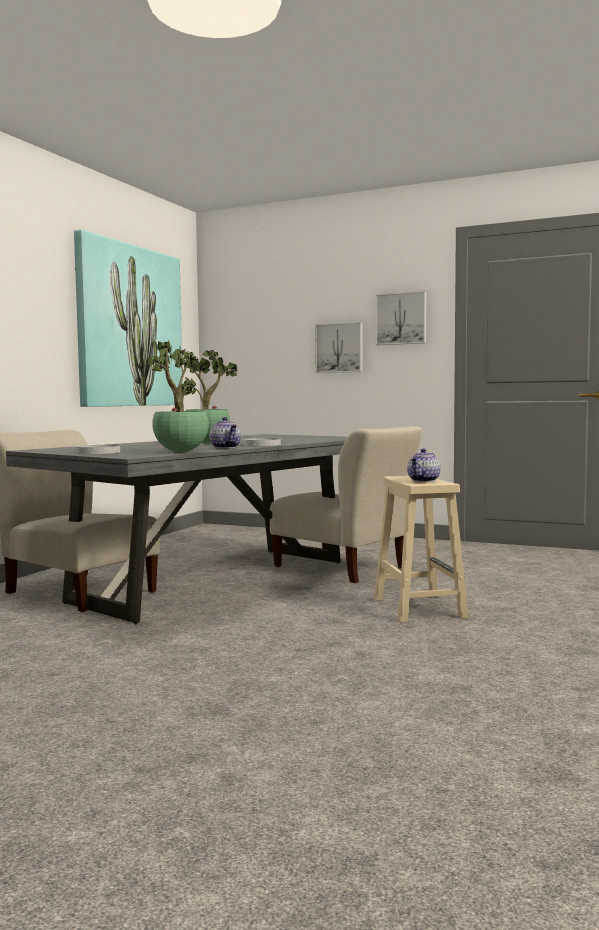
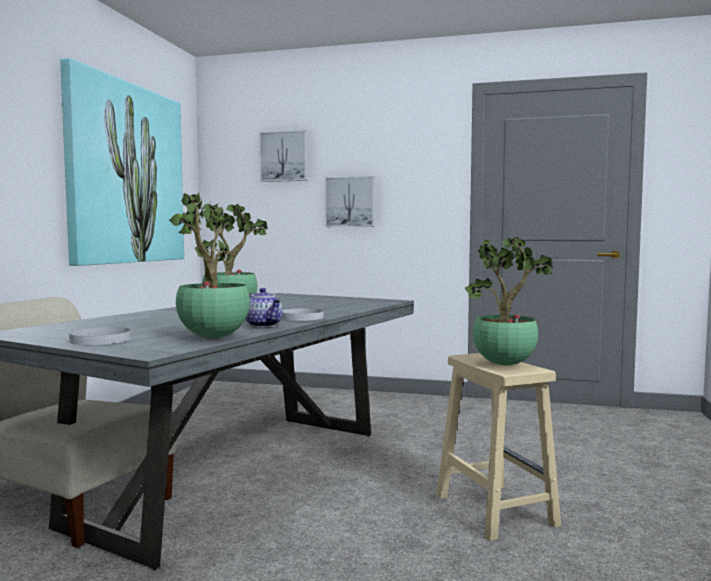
camera: 10 degrees left, 0 degrees up
beige chair [270,426,422,583] -> none
picture [376,291,426,345] -> picture moved to [259,130,308,182]
teapot [407,448,440,482] -> potted plant [465,237,553,365]

